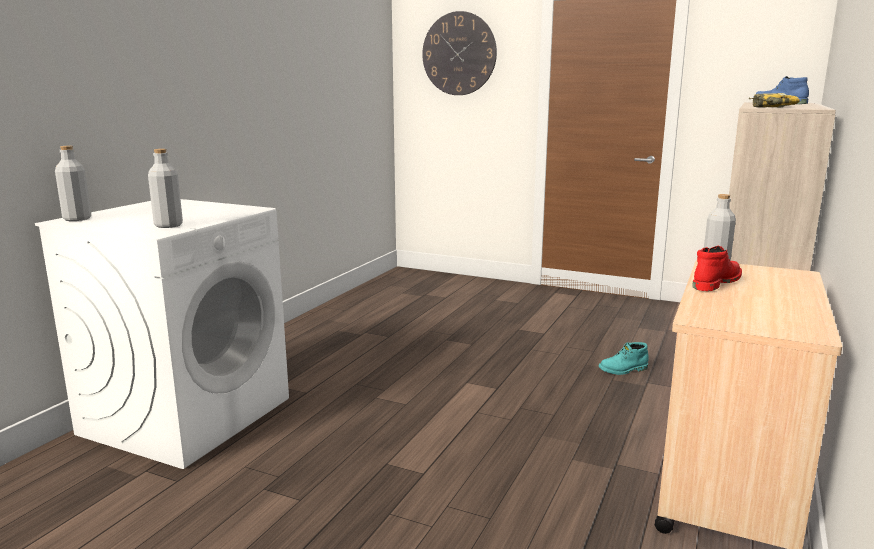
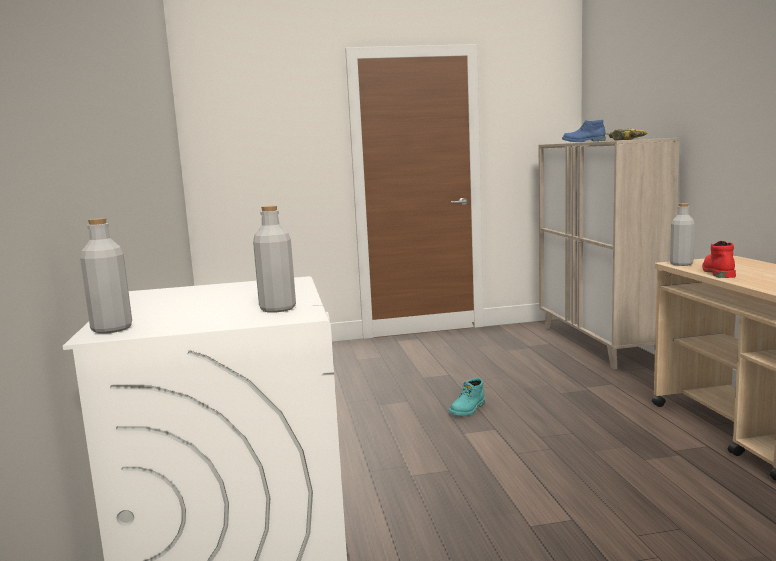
camera: 35 degrees left, 5 degrees down
wall clock [422,11,497,95] -> none
turquoise boot [599,342,649,375] -> turquoise boot moved to [449,378,485,416]

